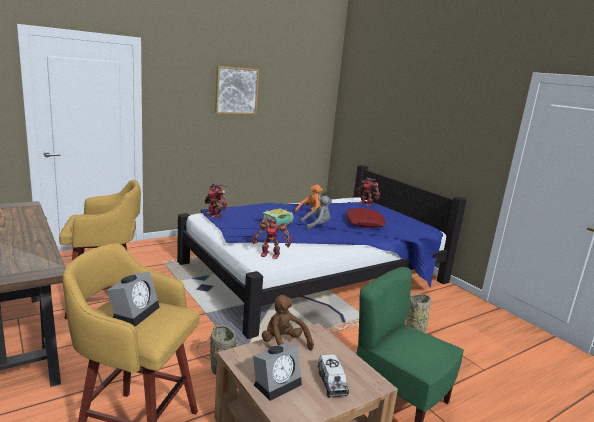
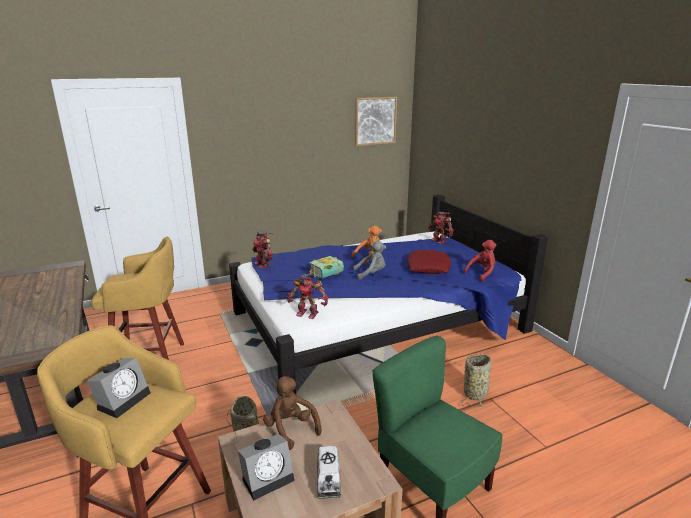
camera: 10 degrees right, 5 degrees up
picture [215,66,259,114] -> picture moved to [355,97,397,146]
none -> red plush toy [463,240,496,281]

